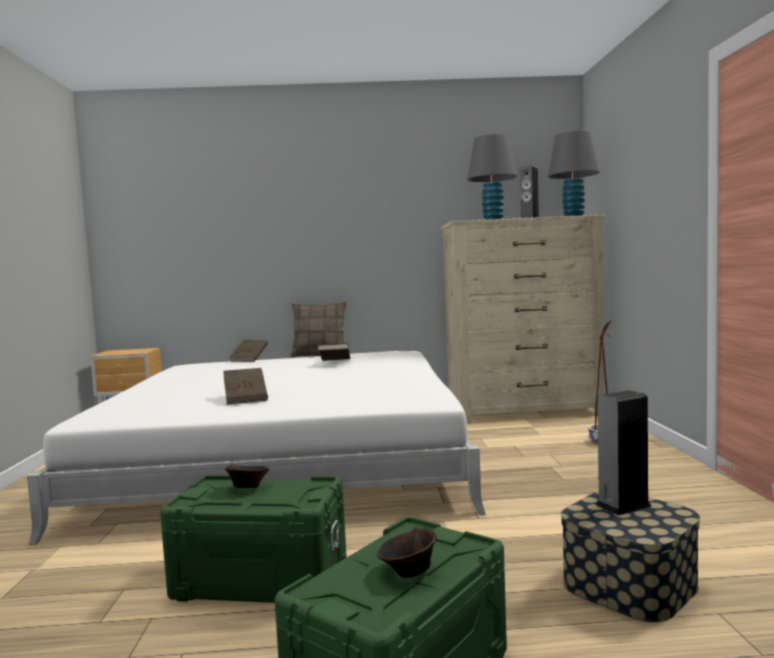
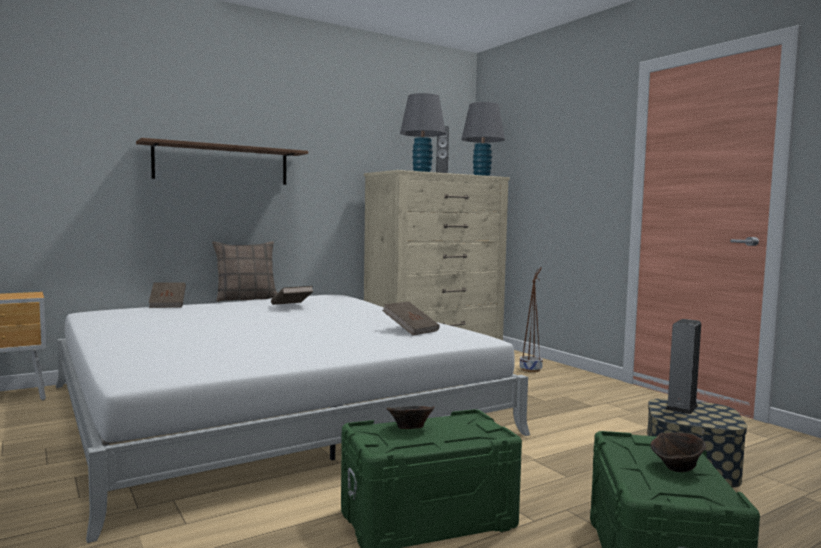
camera: 30 degrees left, 0 degrees up
brown book [223,368,268,404] -> brown book moved to [382,302,440,335]
none -> shelf [136,138,308,185]

